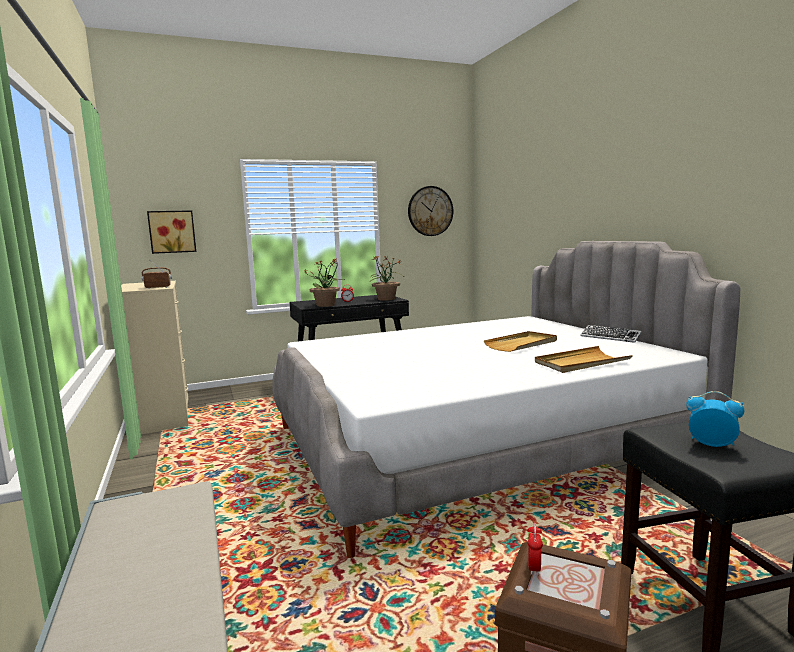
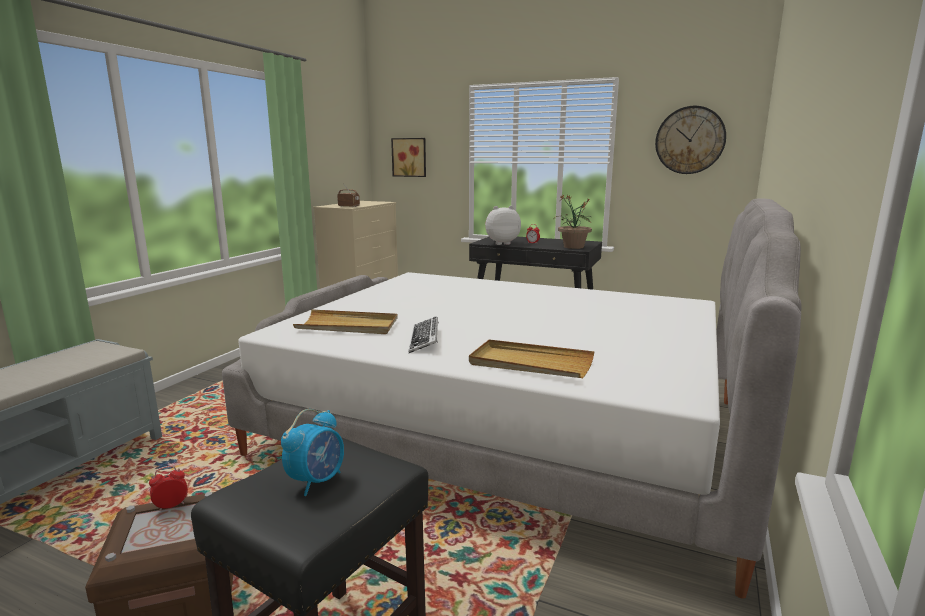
camera: 45 degrees right, 5 degrees up
potted plant [304,259,344,307] -> plush toy [485,206,521,245]
beige tray [484,331,557,352] -> beige tray moved to [293,309,398,334]
keyboard [580,325,642,343] -> keyboard moved to [409,316,439,353]
alarm clock [686,391,745,447] -> alarm clock turned 45 degrees clockwise [281,409,344,496]

